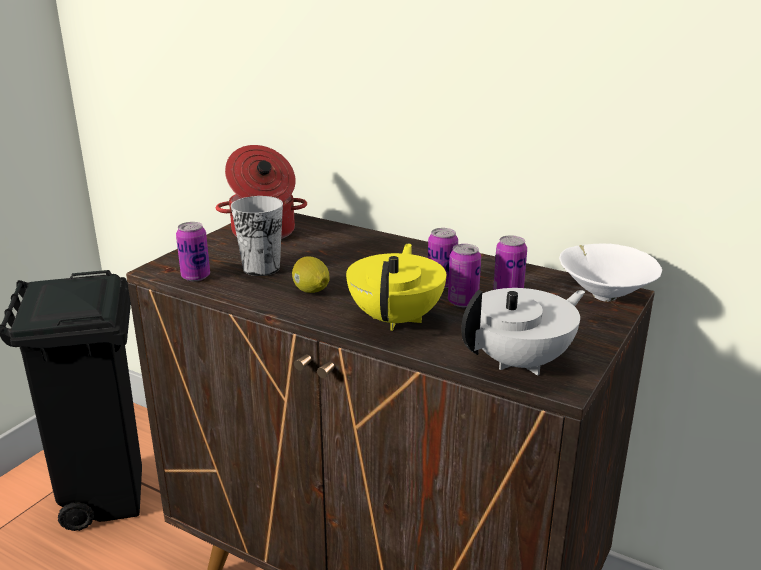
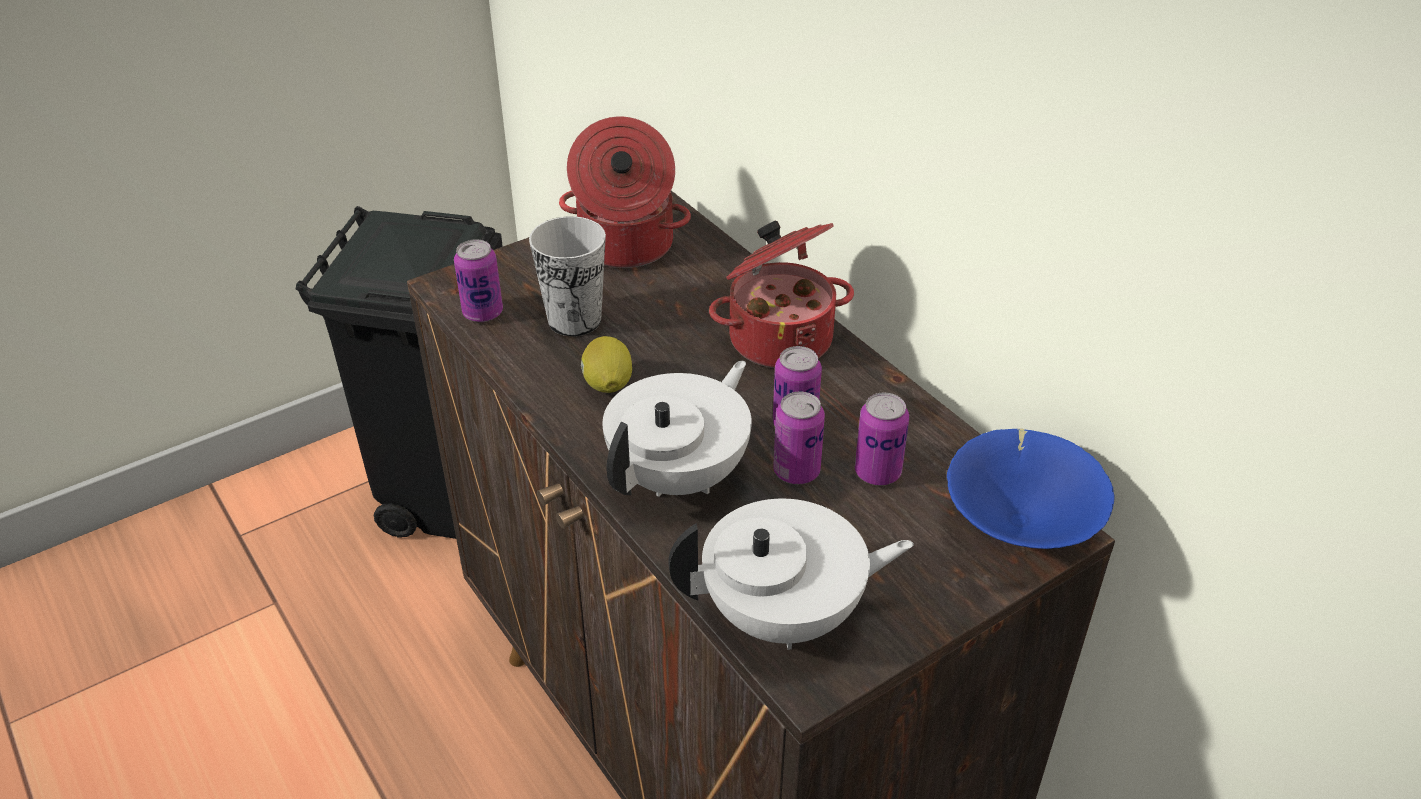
camera: 25 degrees right, 15 degrees up
yellow teapot [346,243,446,331] -> white teapot [602,361,752,497]
white bowl [559,244,662,302] -> blue bowl [947,429,1115,549]
none -> cooking pot [709,221,854,368]

